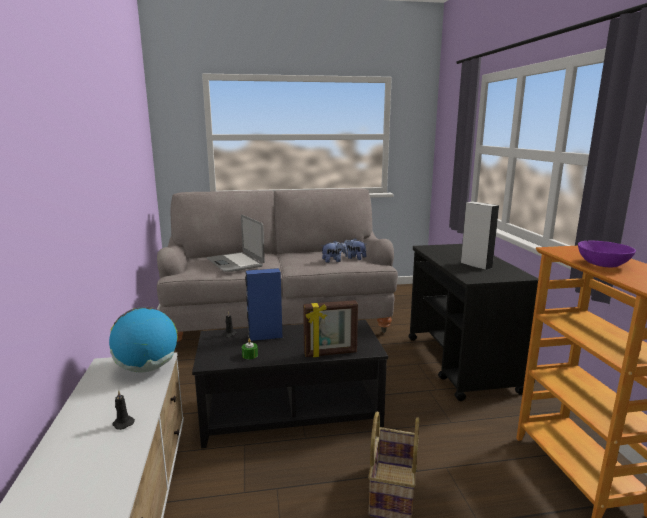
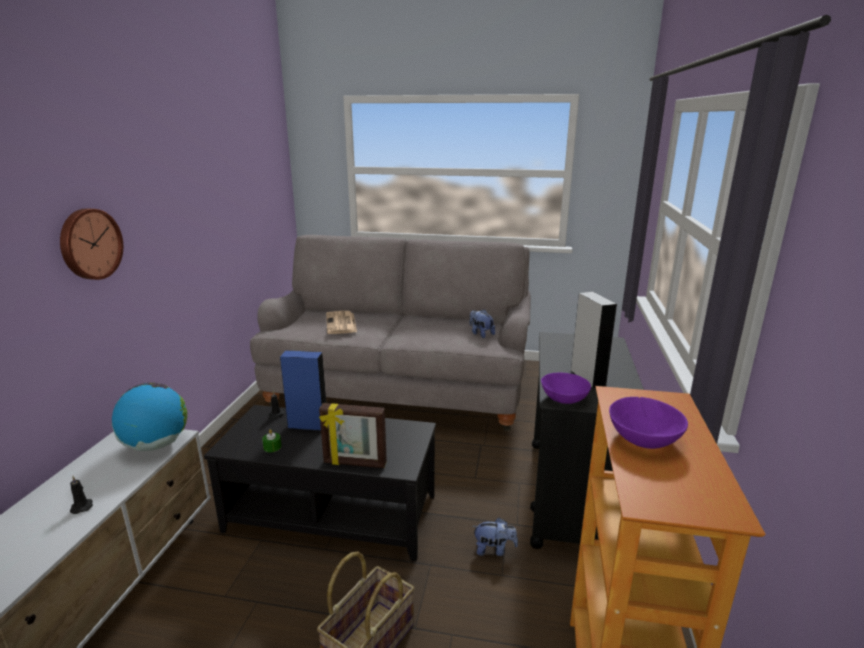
camera: 20 degrees right, 5 degrees up
laptop [206,215,265,272] -> newspaper [326,311,357,334]
plush toy [321,241,347,263] -> plush toy moved to [472,517,518,556]
none -> wall clock [60,209,123,280]
none -> purple bowl [541,373,591,404]

